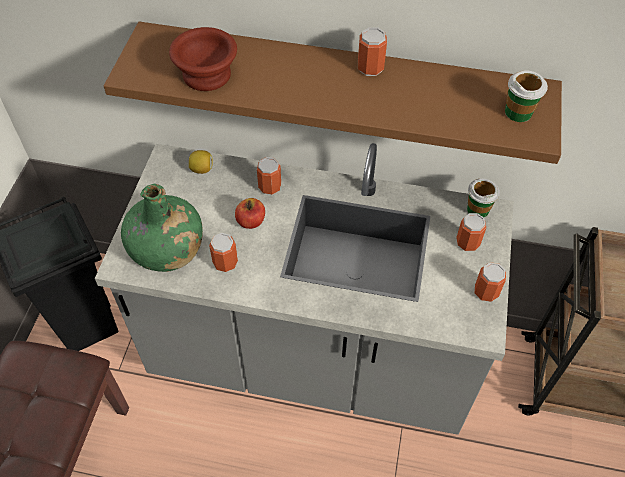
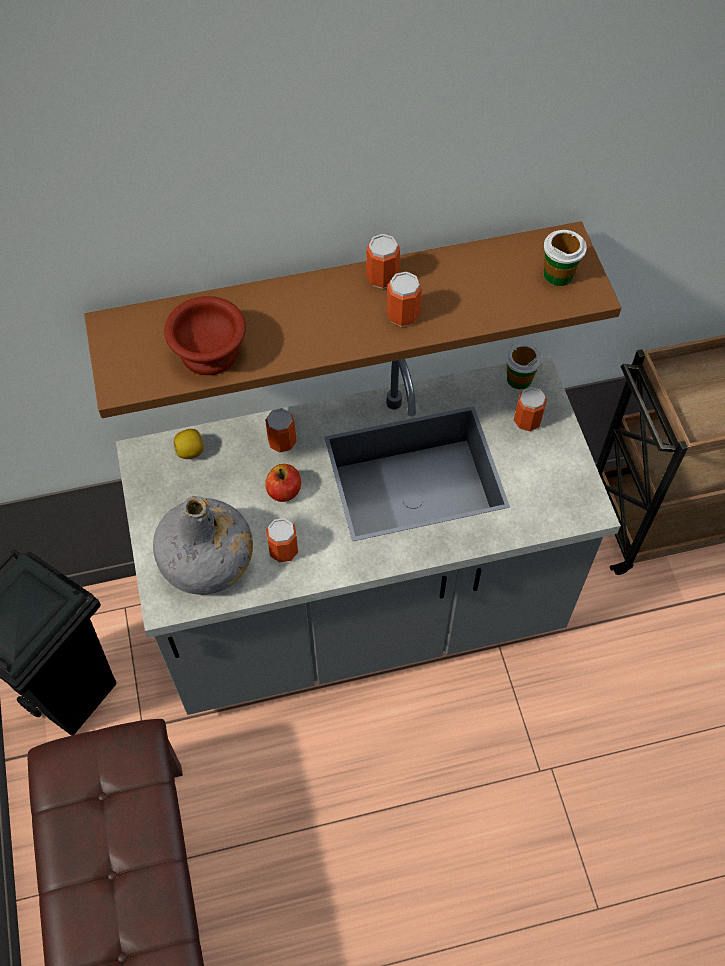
camera: 25 degrees left, 5 degrees up
green bottle [121,183,203,272] -> grey bottle [153,496,253,595]
can [475,262,506,302] -> can moved to [387,271,422,327]

